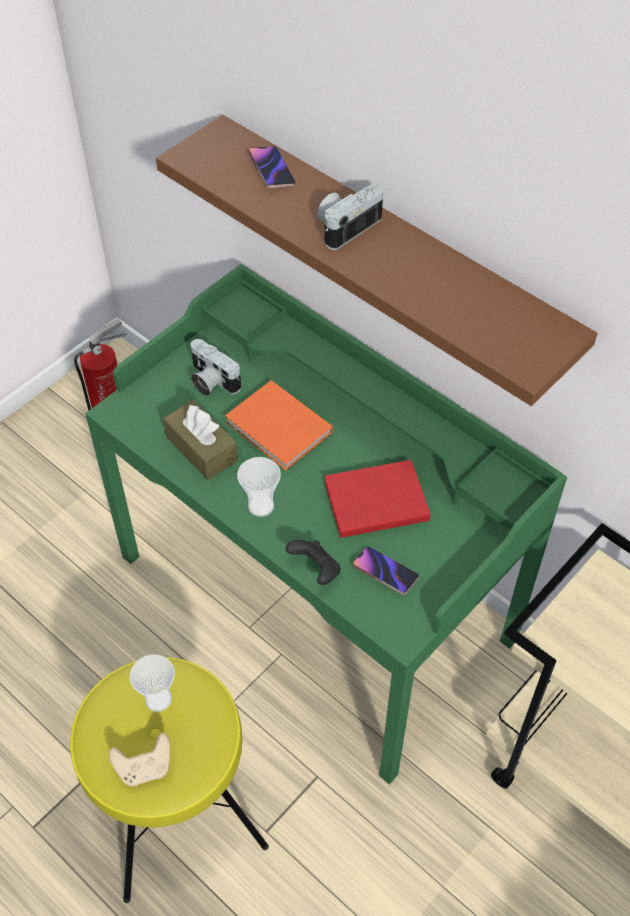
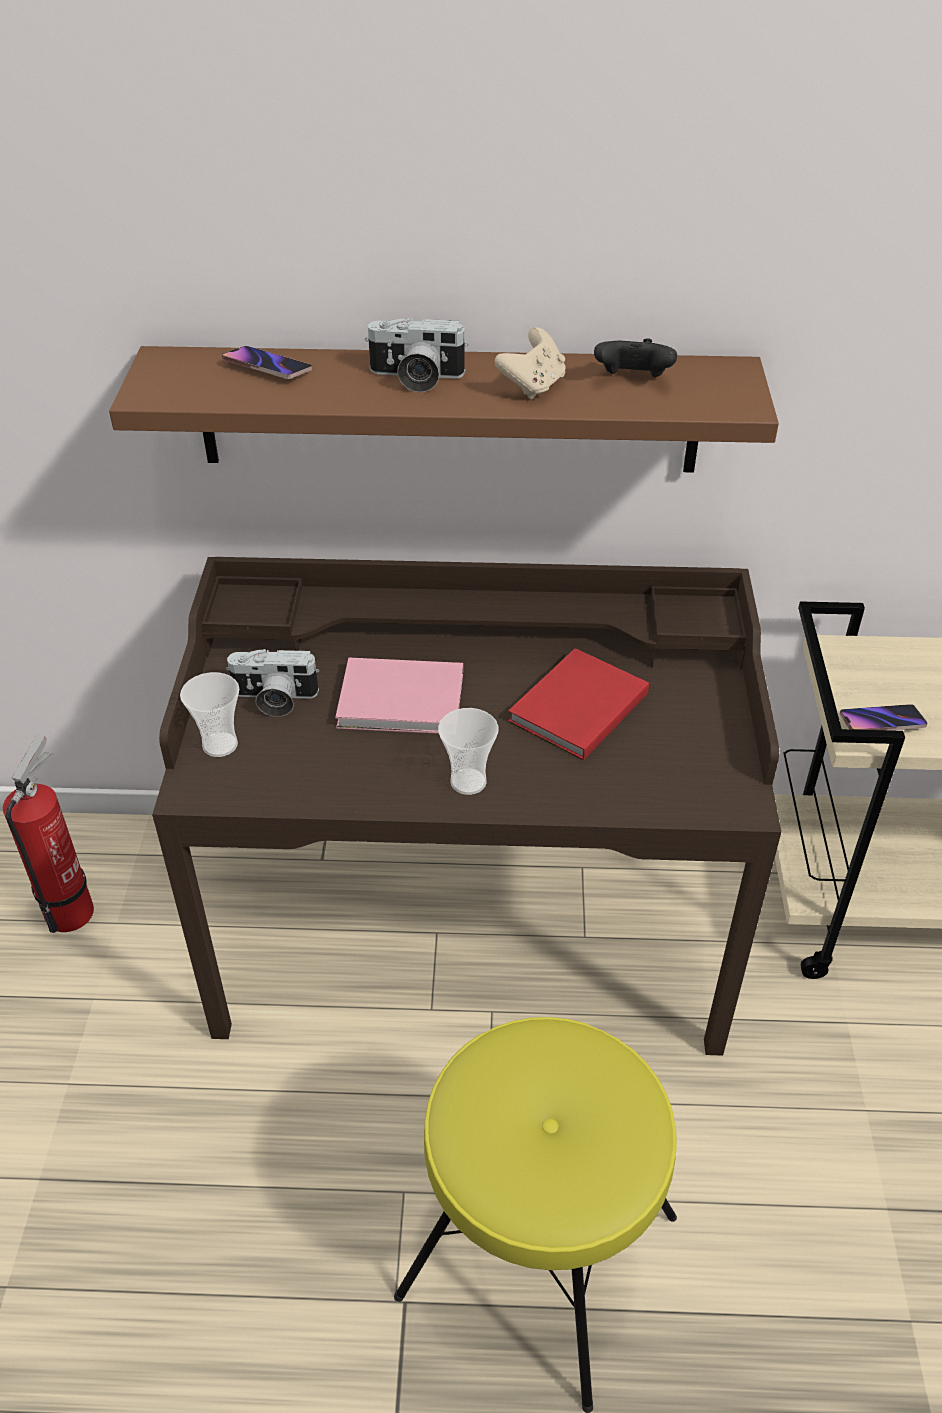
camera: 40 degrees left, 10 degrees down
green desk [85,264,567,785] -> brown desk [152,557,781,1056]
beige game controller [109,733,170,786] -> beige game controller moved to [494,327,565,399]
cup [130,654,175,712] -> cup moved to [180,672,239,757]
brown tissue box [163,400,238,480] -> none
orange book [225,380,333,471] -> pink book [335,658,463,734]
black game controller [286,540,341,585] -> black game controller moved to [594,338,677,377]
camera [317,184,383,250] -> camera turned 90 degrees counterclockwise [365,318,468,392]
phone [352,546,419,595] -> phone moved to [840,704,927,730]

